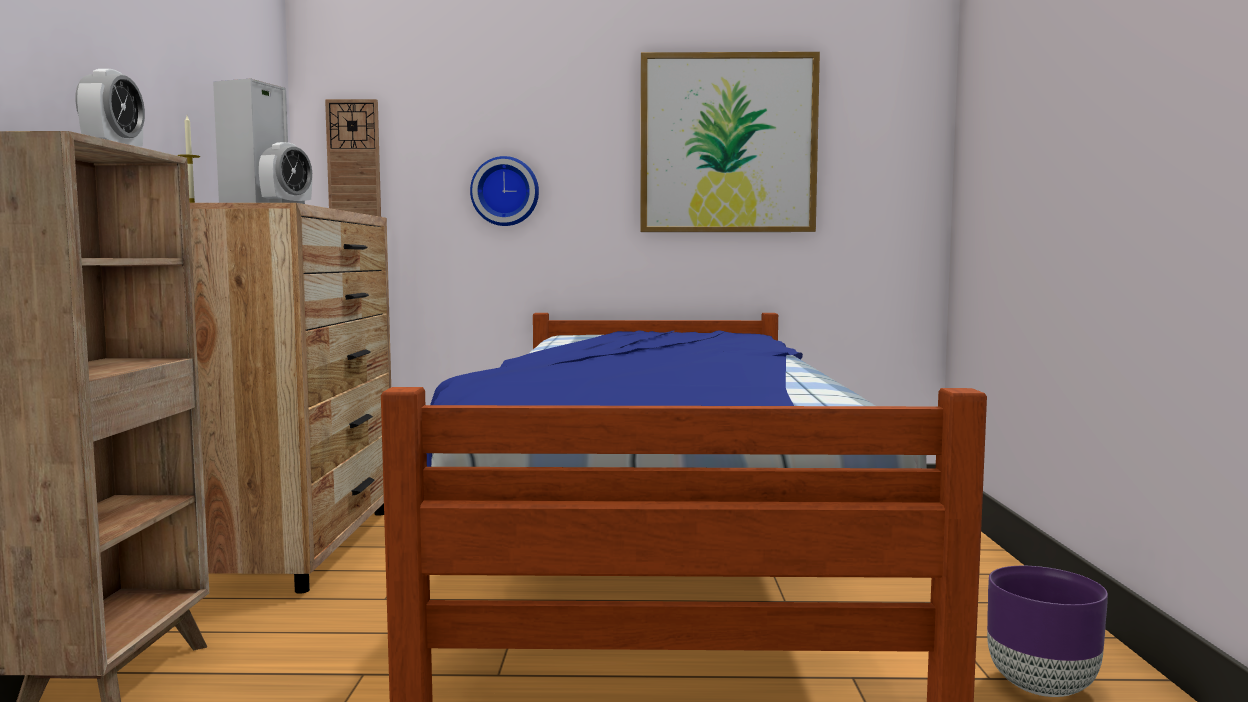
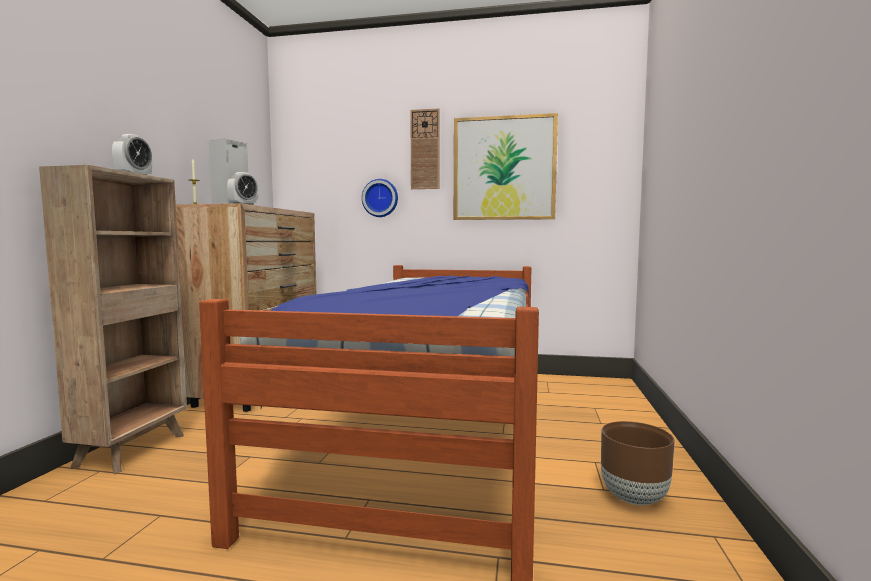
camera: 10 degrees right, 0 degrees up
wall clock [325,99,381,217] -> wall clock moved to [410,108,440,189]
purple planter [987,566,1108,697] -> brown planter [601,421,674,505]

